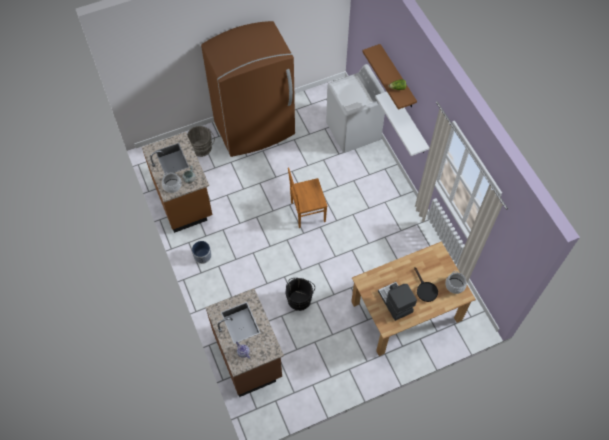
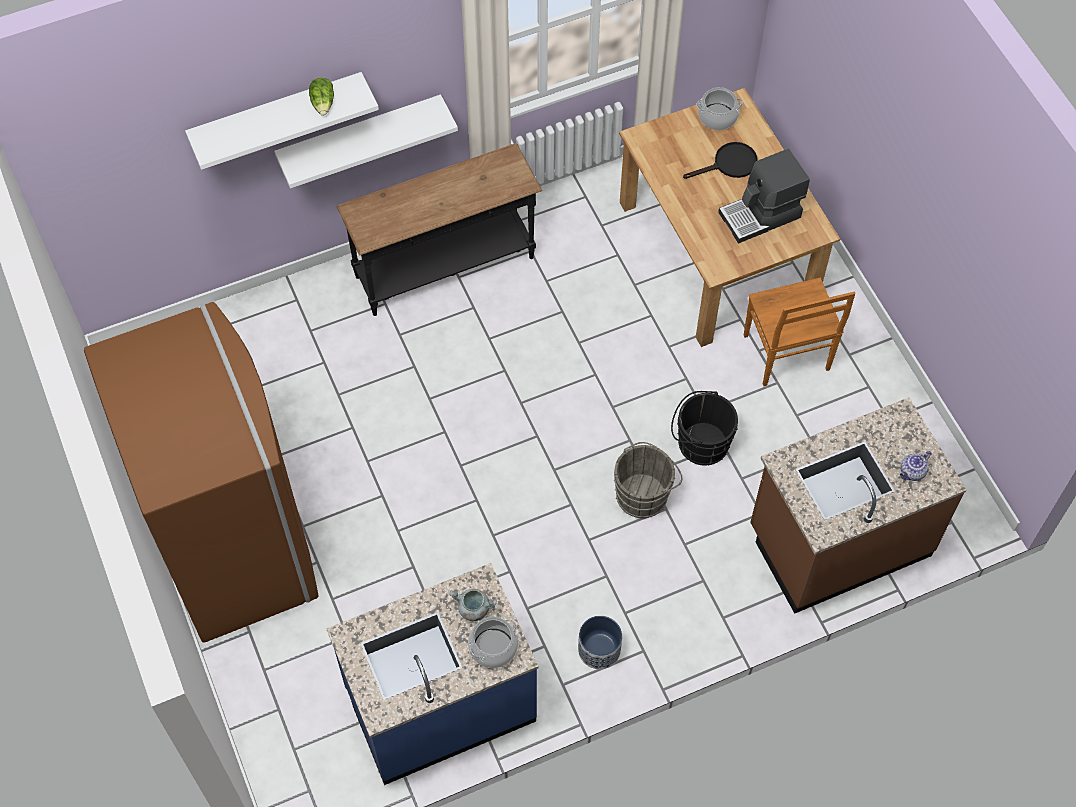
camera: 90 degrees left, 0 degrees up
brown counter [142,132,212,233] -> blue counter [326,563,539,785]
grey bucket [187,126,215,157] -> grey bucket moved to [614,442,683,518]
brown chair [288,167,327,228] -> brown chair moved to [744,278,856,386]
white washing machine [326,64,385,153] -> none
brown shelf [362,44,417,110] -> white shelf [185,72,379,170]
none -> black console table [337,143,542,316]

